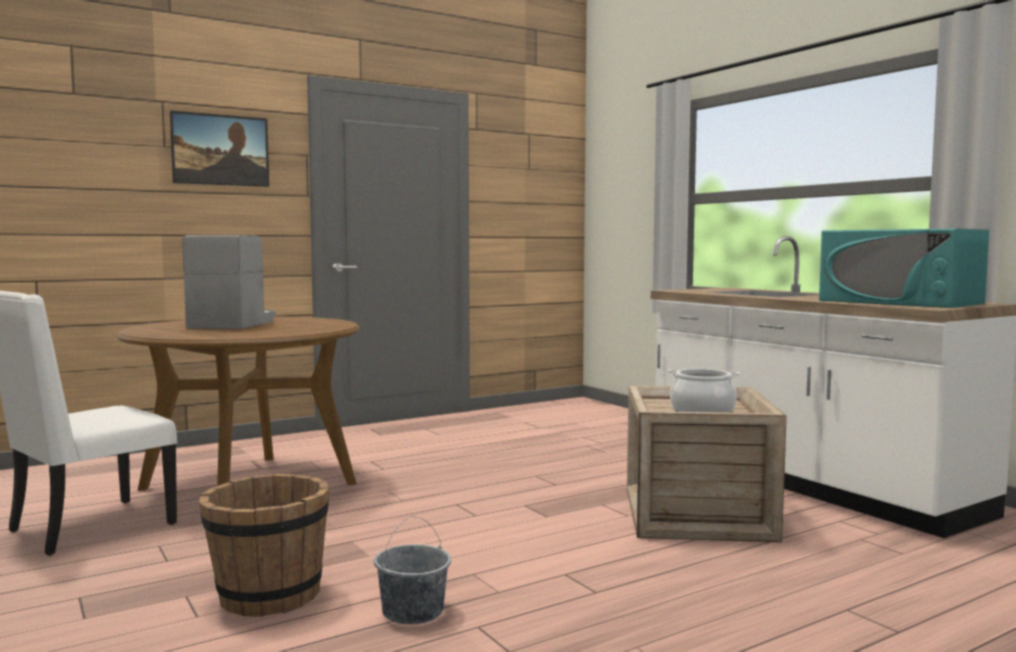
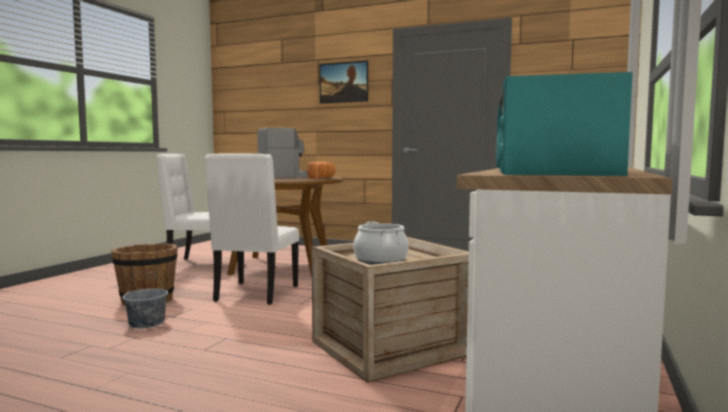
camera: 55 degrees right, 0 degrees up
none -> white chair [205,154,299,305]
none -> bread [307,162,336,179]

